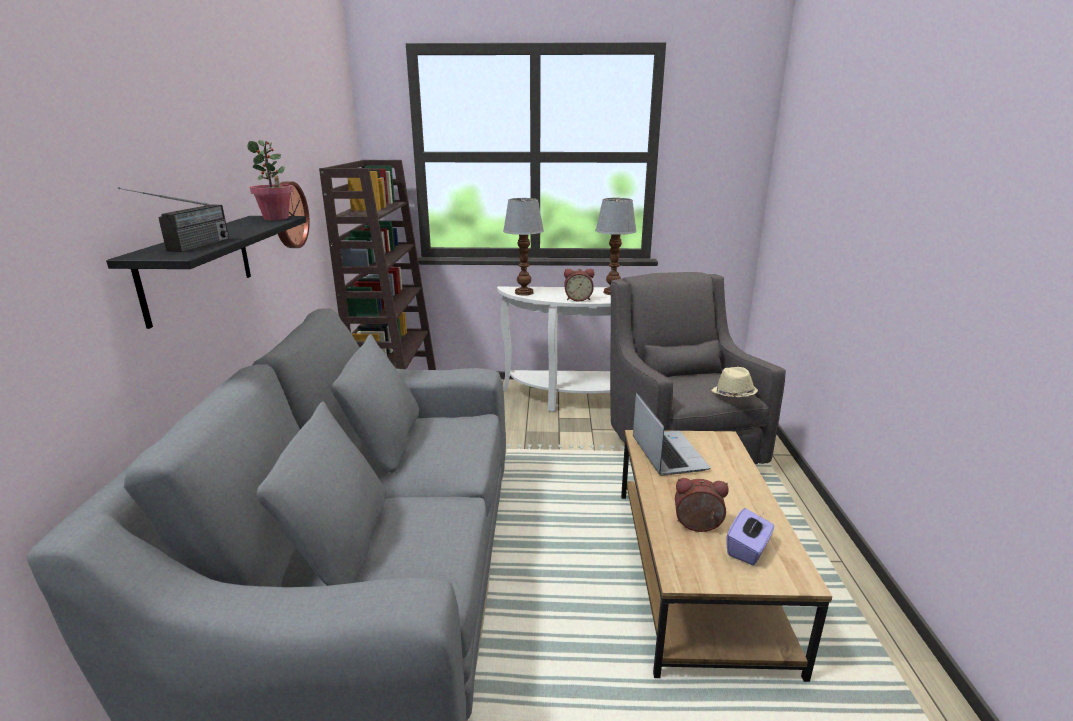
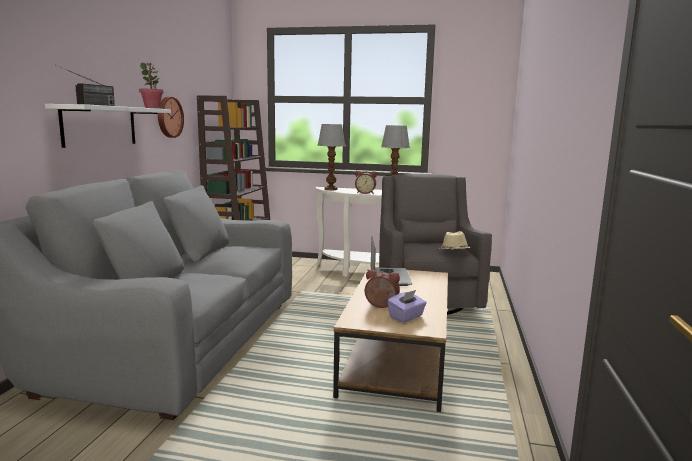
camera: 10 degrees right, 10 degrees down
black shelf [106,216,306,329] -> white shelf [45,104,171,148]

